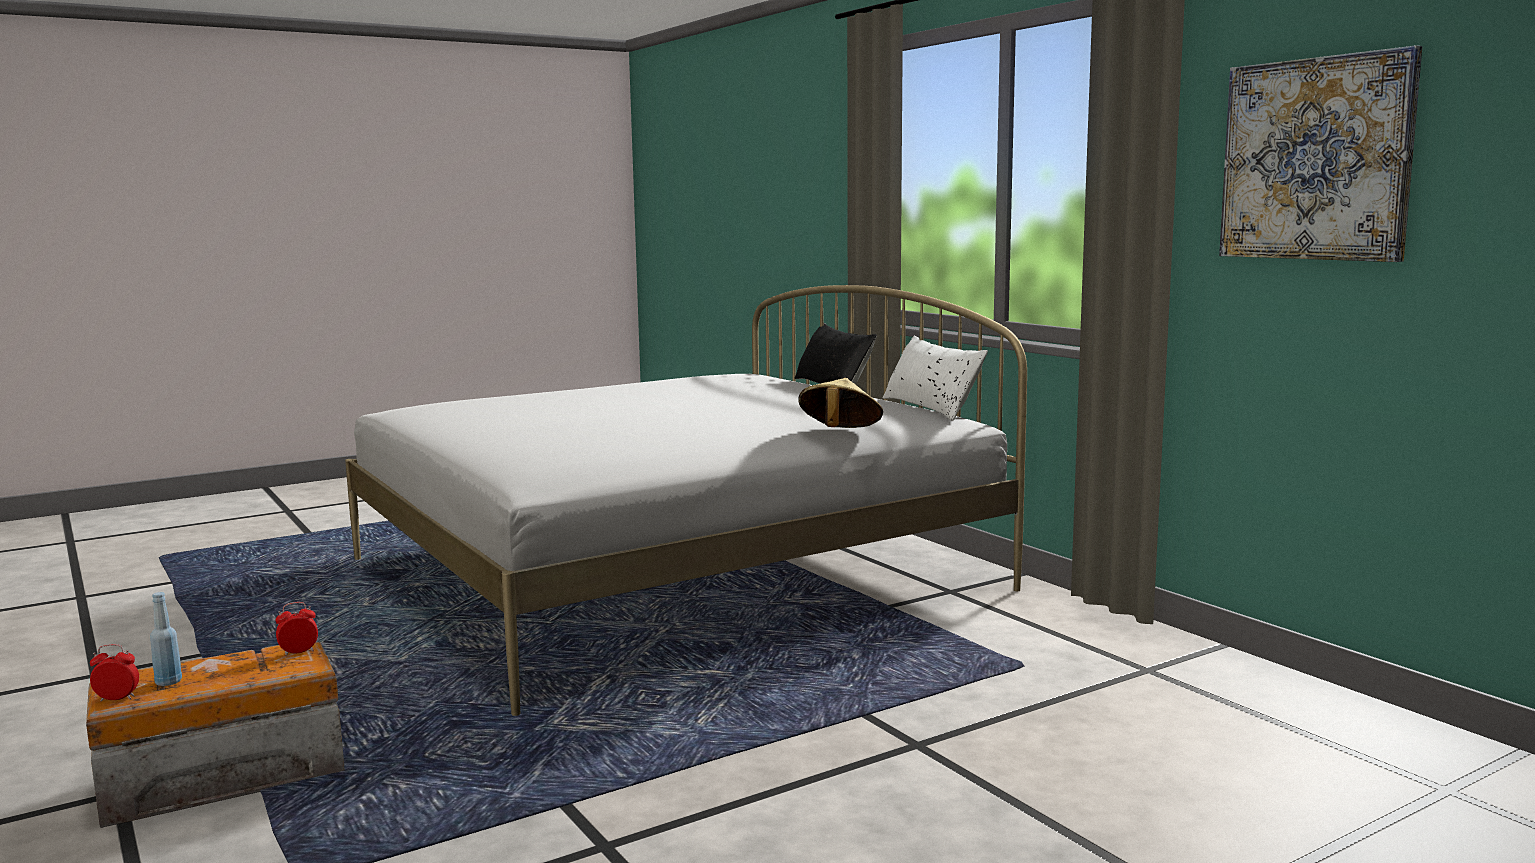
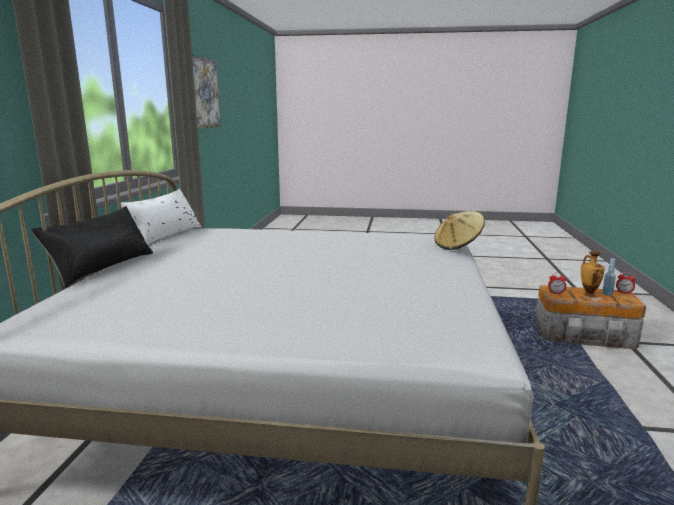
camera: 140 degrees left, 5 degrees up
beige hat [798,378,883,428] -> beige hat moved to [435,211,485,250]
none -> vase [581,251,605,297]

